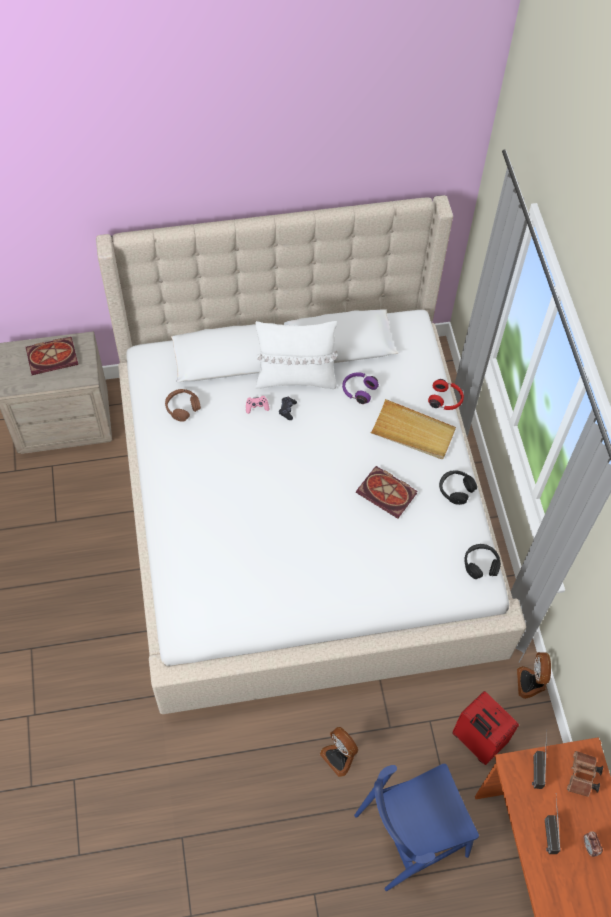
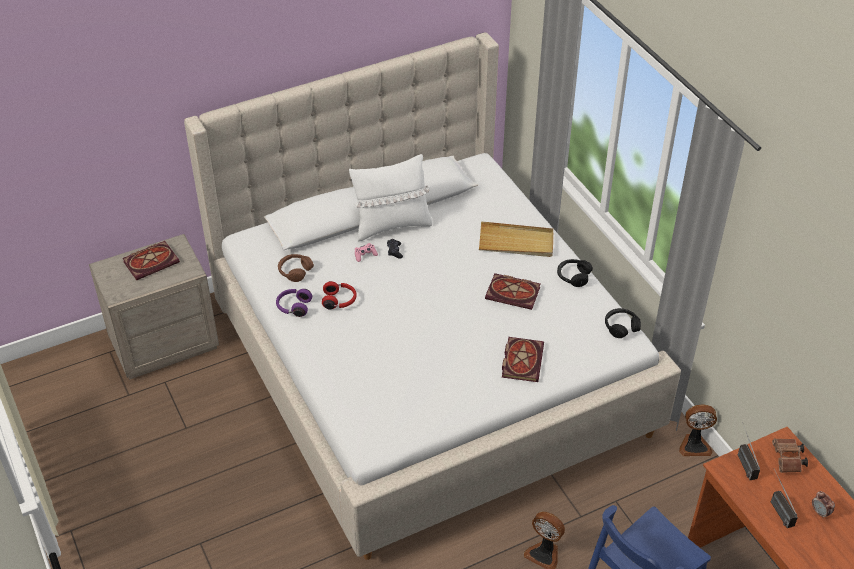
camera: 15 degrees left, 15 degrees down
purple headphones [342,372,379,404] -> purple headphones moved to [276,289,312,317]
red headphones [428,379,464,410] -> red headphones moved to [322,281,357,310]
red suitcase [452,691,519,765] -> none
fan [517,652,551,699] -> fan turned 75 degrees counterclockwise [679,404,717,456]
none -> book [502,337,544,382]

